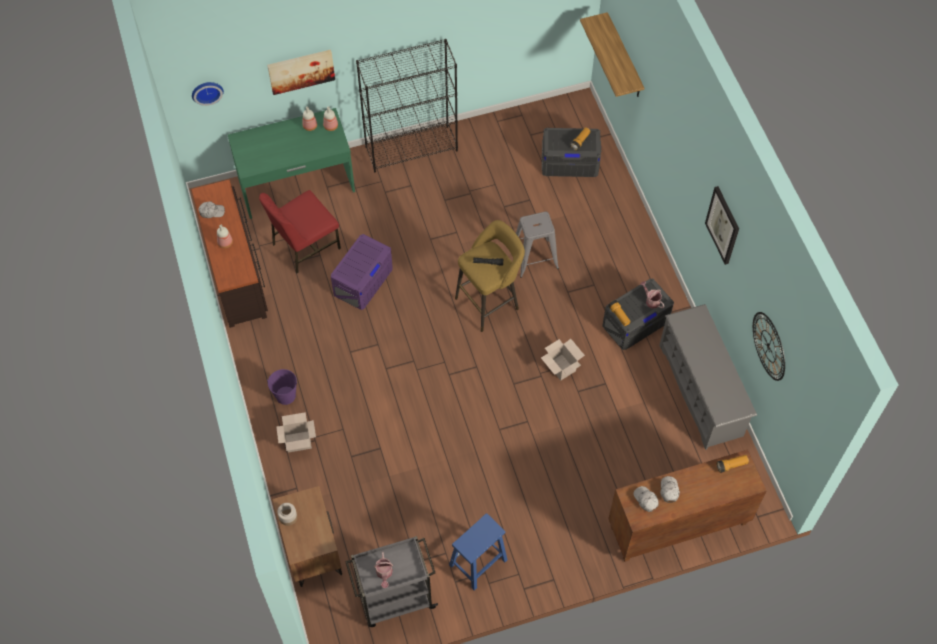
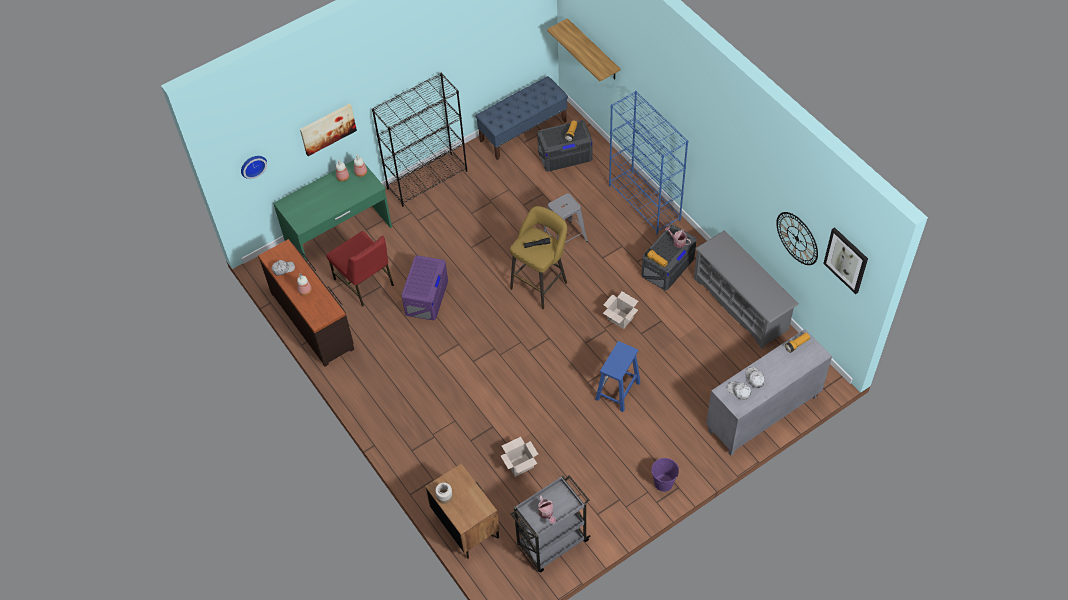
camera: 15 degrees left, 5 degrees down
red chair [259,190,341,273] -> red chair turned 75 degrees counterclockwise [326,231,394,307]
purple bucket [267,369,297,405] -> purple bucket moved to [651,458,679,492]
cardboard box [276,412,316,453] -> cardboard box moved to [501,437,538,477]
blue stool [449,513,508,591] -> blue stool moved to [595,341,641,412]
brown cabinet [608,450,767,562] -> grey cabinet [706,329,832,456]
picture [705,186,739,265] -> picture moved to [823,227,868,294]
none -> blue bench [475,76,568,160]
none -> blue bookcase [609,91,688,235]

